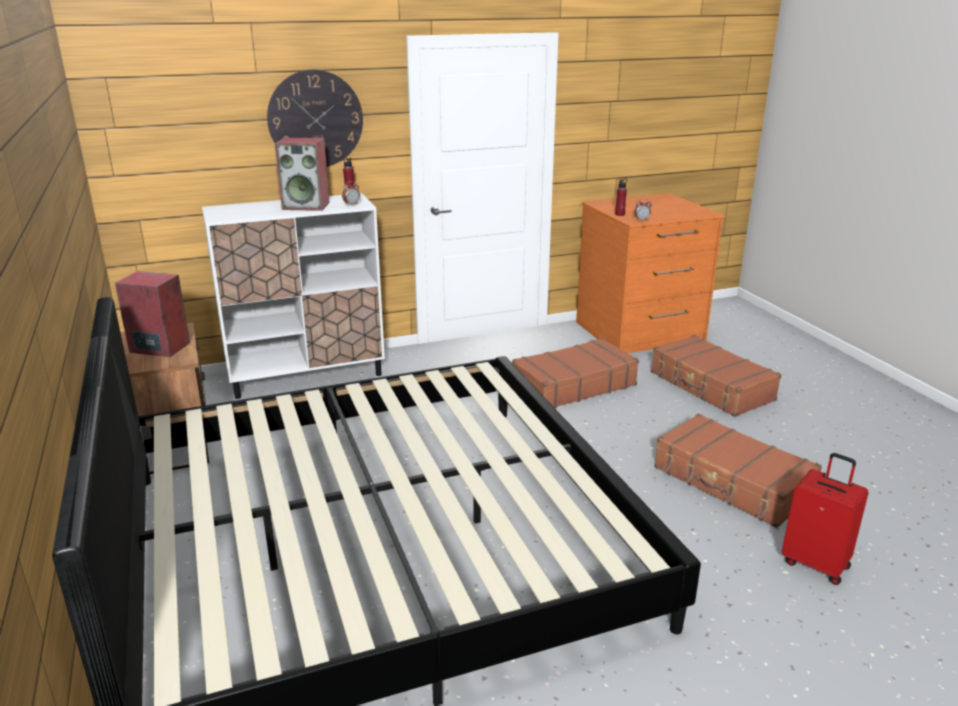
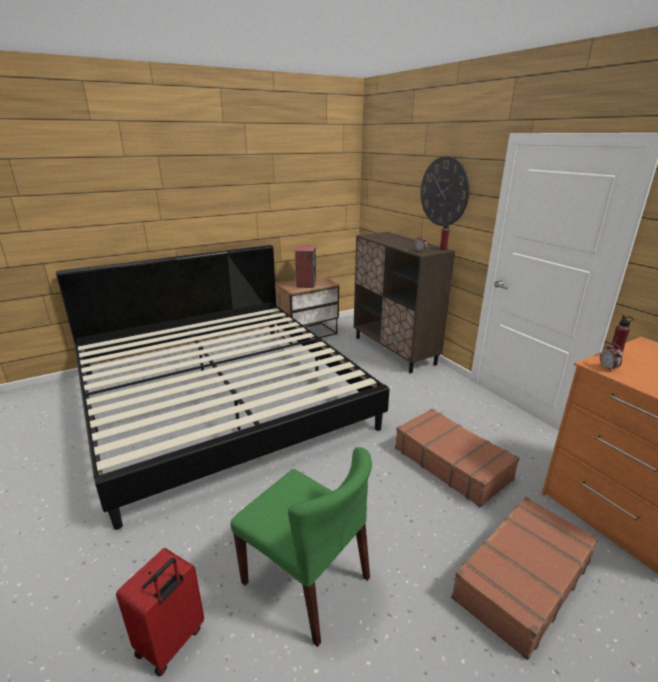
camera: 80 degrees right, 0 degrees up
white cabinet [202,193,385,399] -> brown cabinet [354,232,455,373]
speaker [275,138,330,211] -> none
brown suitcase [654,414,822,528] -> green chair [230,447,372,647]

